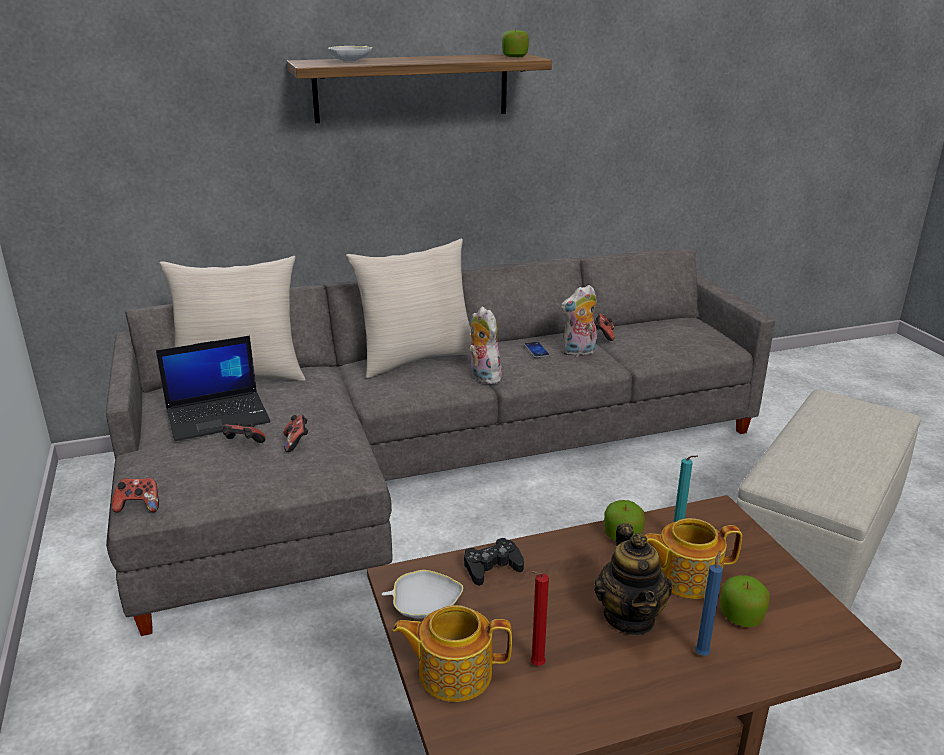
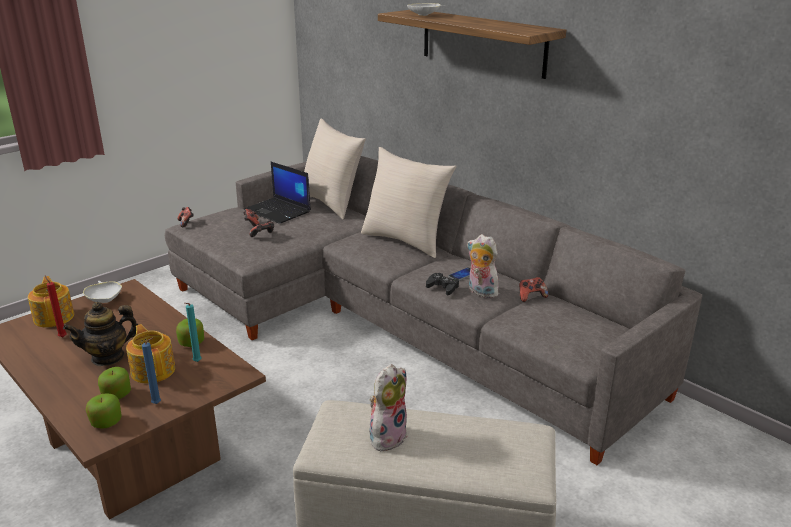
camera: 65 degrees right, 0 degrees up
black game controller [464,538,524,586] -> black game controller moved to [426,273,459,296]
plush toy [469,307,502,384] -> plush toy moved to [370,364,408,451]
apple [502,29,529,57] -> apple moved to [86,393,122,429]
blue candle [695,550,723,656] -> blue candle moved to [142,338,161,404]

